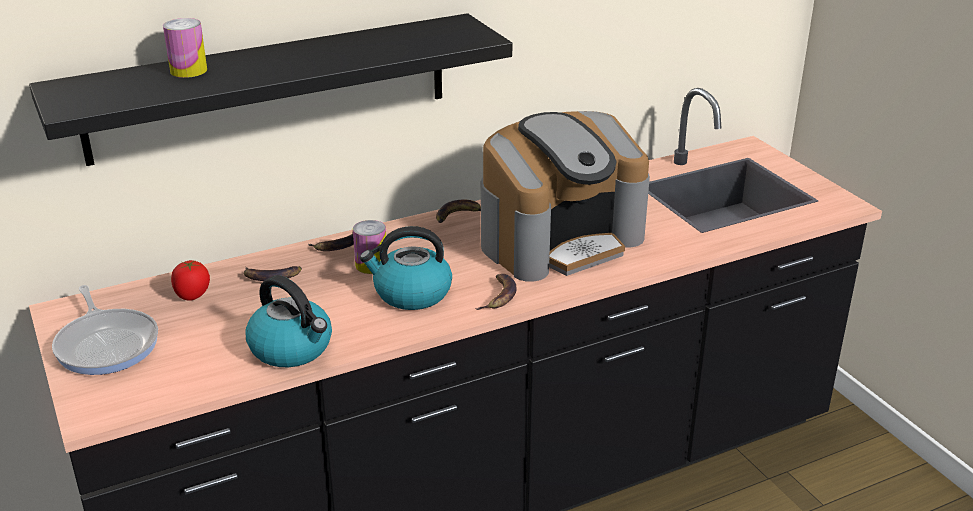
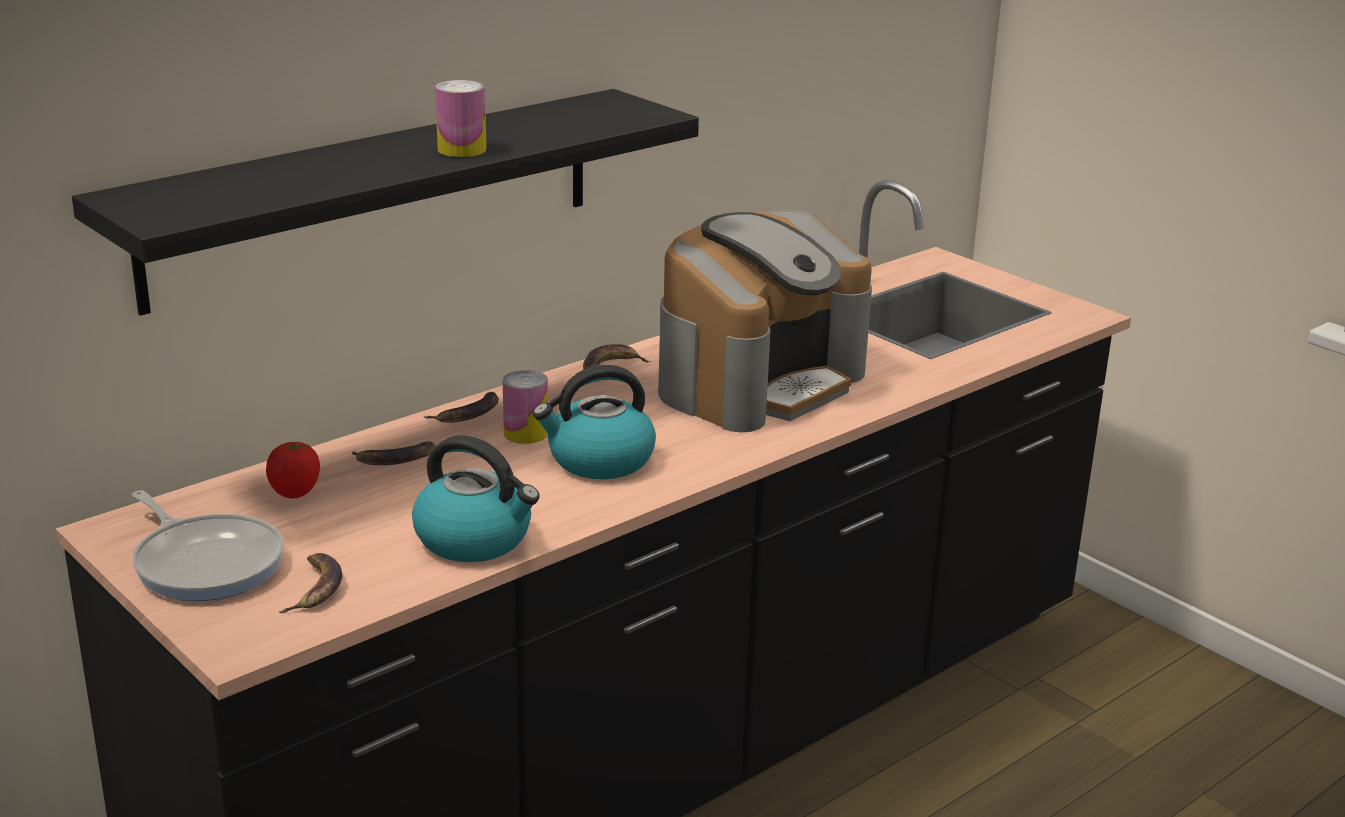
camera: 15 degrees left, 5 degrees down
can [163,18,207,78] -> can moved to [435,80,486,157]
banana [476,274,517,310] -> banana moved to [279,553,342,613]

